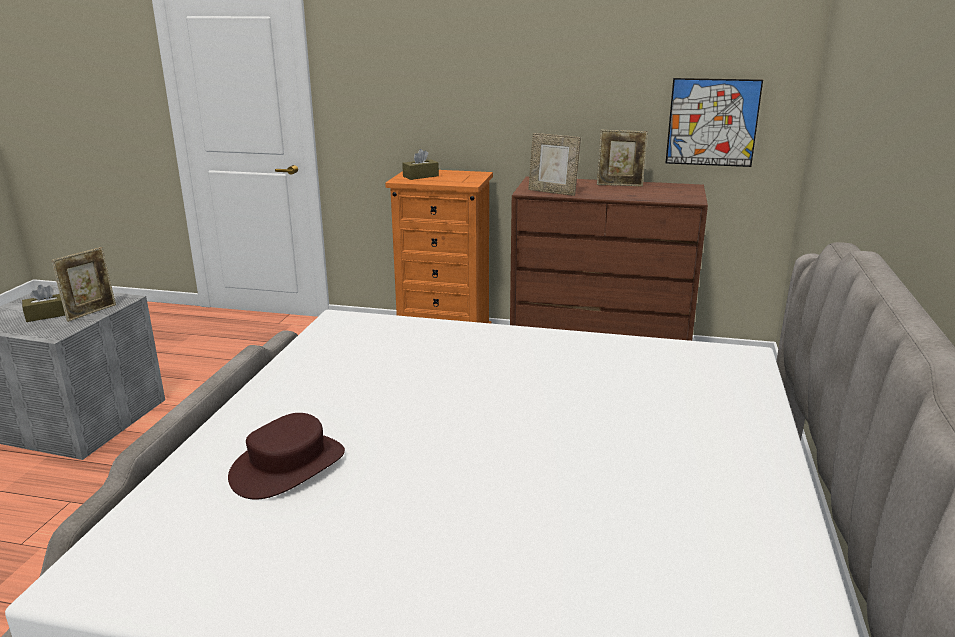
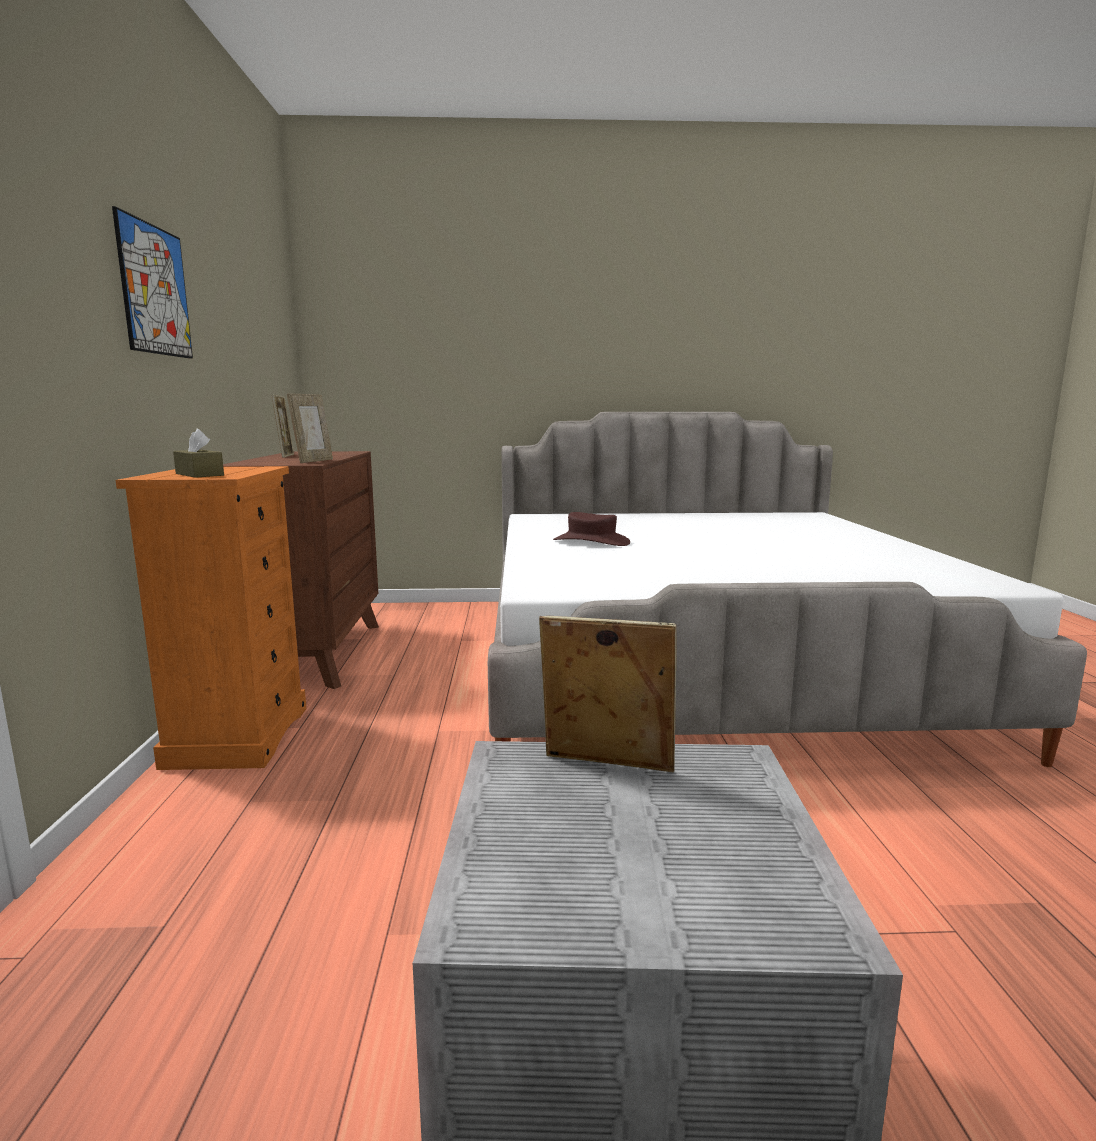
camera: 105 degrees left, 10 degrees down
brown tissue box [22,285,65,322] -> none
brown hat [228,413,345,500] -> brown hat moved to [553,512,630,546]
picture [665,78,763,167] -> picture moved to [112,206,193,359]

